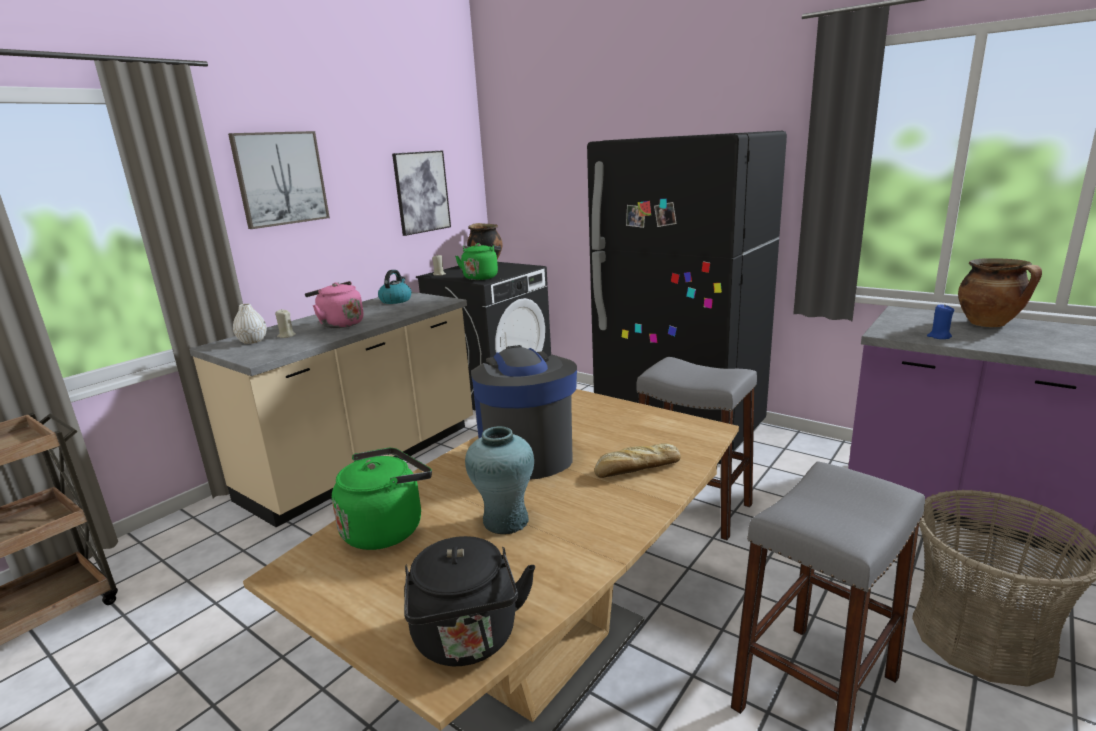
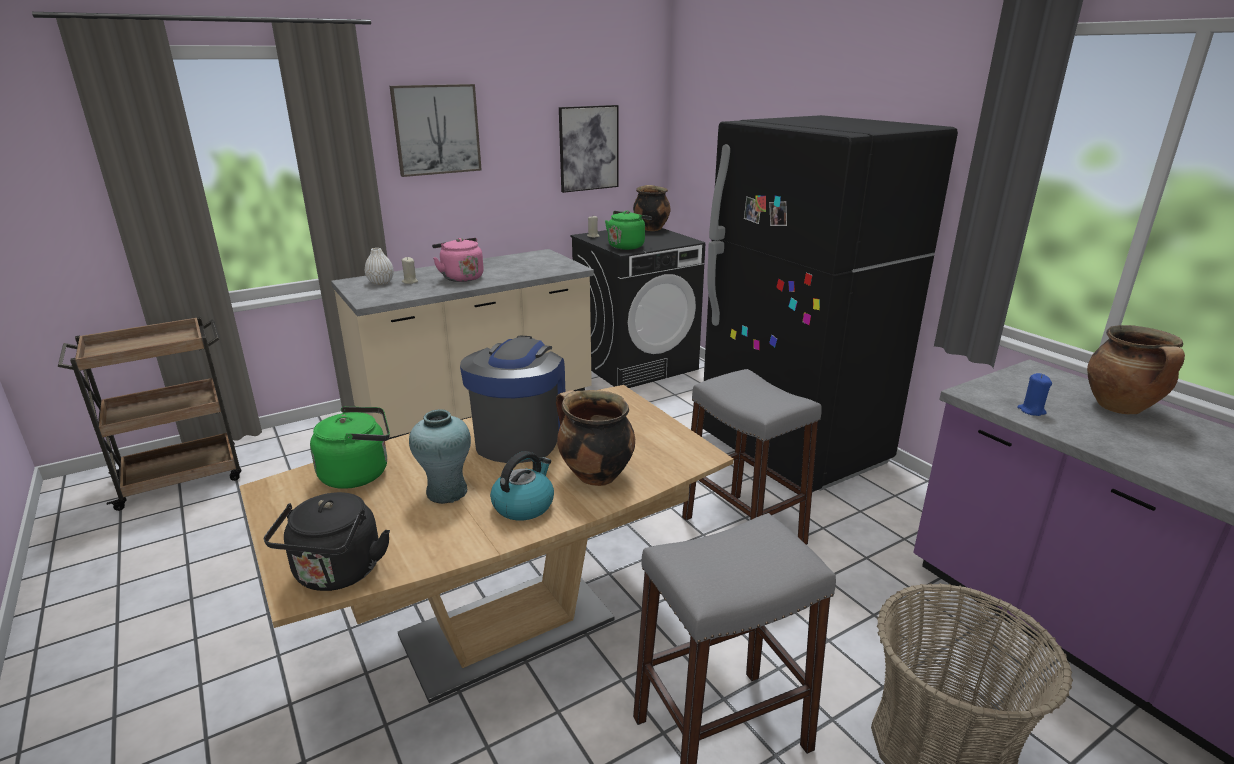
camera: 20 degrees right, 5 degrees up
kettle [378,270,412,304] -> kettle moved to [490,451,554,520]
bread [594,443,681,478] -> cooking pot [556,390,635,486]

